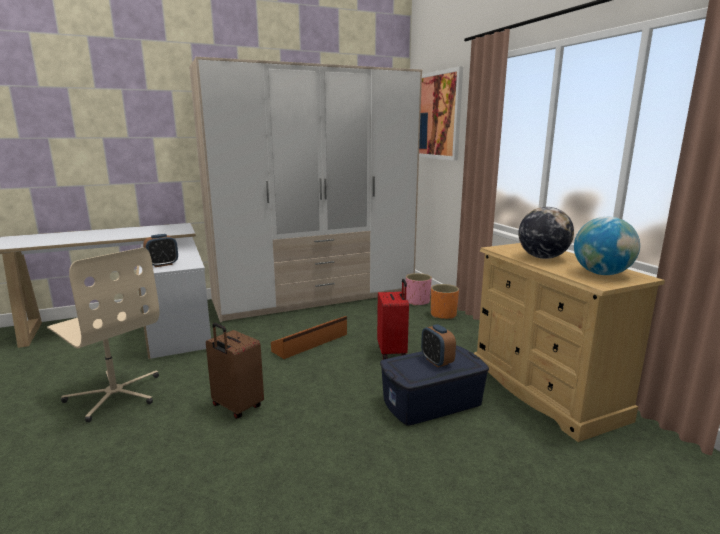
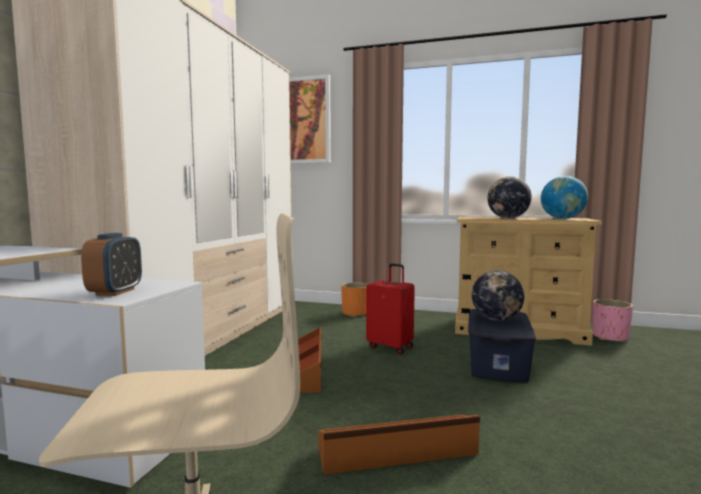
camera: 50 degrees left, 10 degrees down
brown suitcase [206,323,264,419] -> brown storage box [318,415,480,475]
pink planter [406,273,432,306] -> pink planter moved to [592,299,633,342]
alarm clock [421,324,456,367] -> globe [472,270,524,321]

